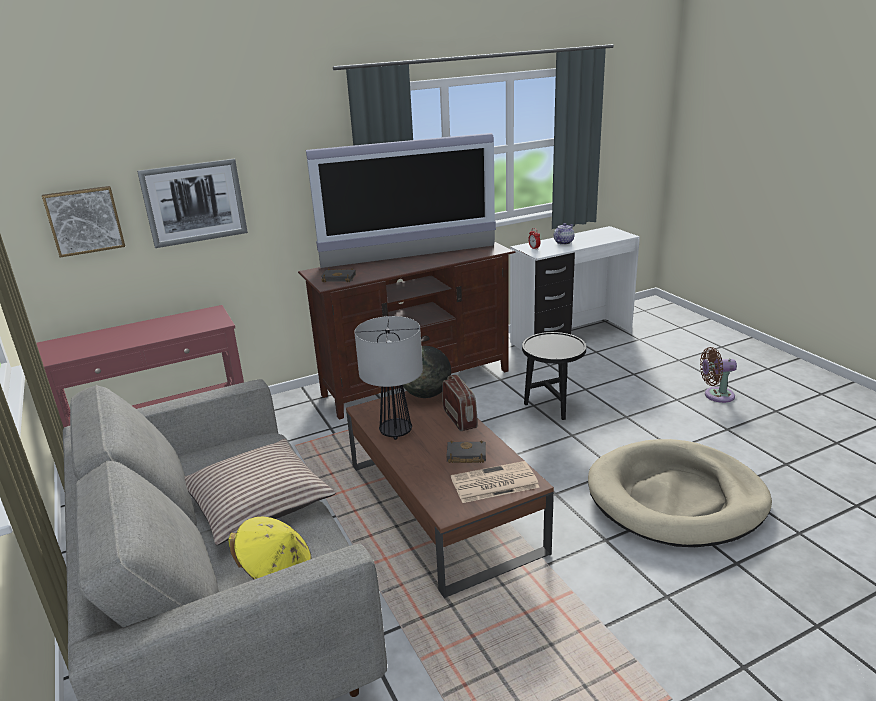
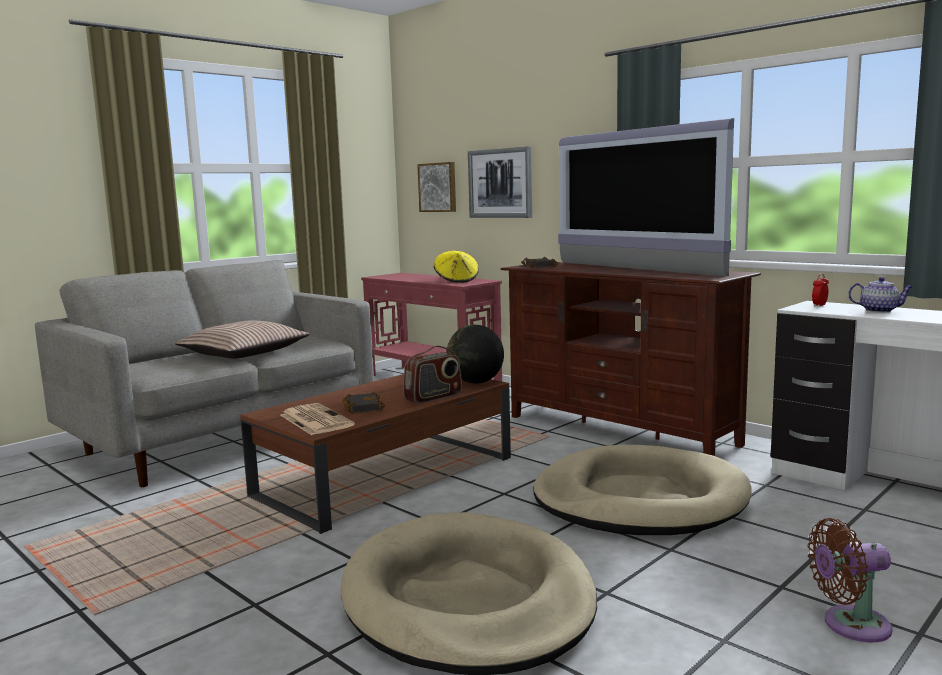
camera: 70 degrees right, 15 degrees down
yellow hat [228,517,312,579] -> yellow hat moved to [434,251,479,283]
table lamp [355,316,423,440] -> none
black side table [522,332,586,420] -> beige dog bed [533,445,752,535]
brown fan [700,347,737,403] -> brown fan turned 75 degrees counterclockwise [807,518,893,642]

